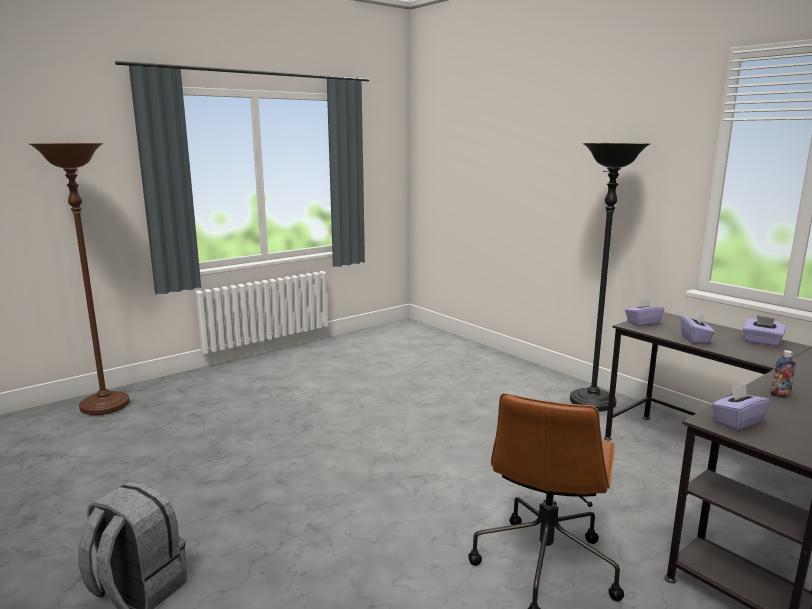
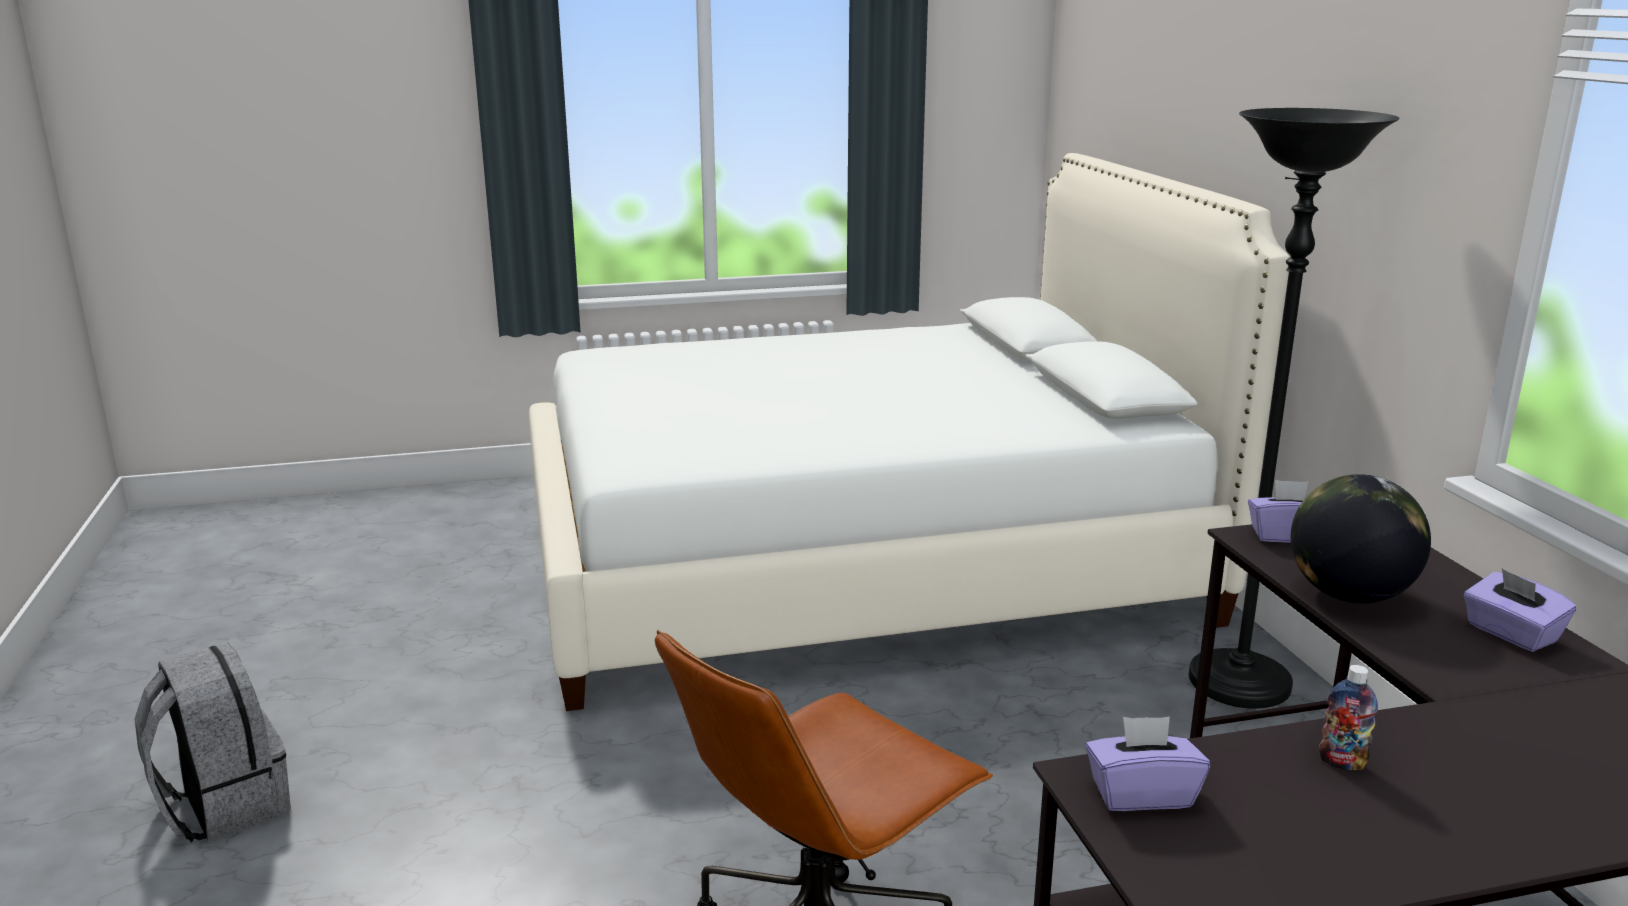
camera: 25 degrees right, 5 degrees up
brown floor lamp [29,143,130,415] -> none
purple tissue box [681,312,714,344] -> globe [1291,474,1431,603]
none -> white bed [529,153,1290,711]

